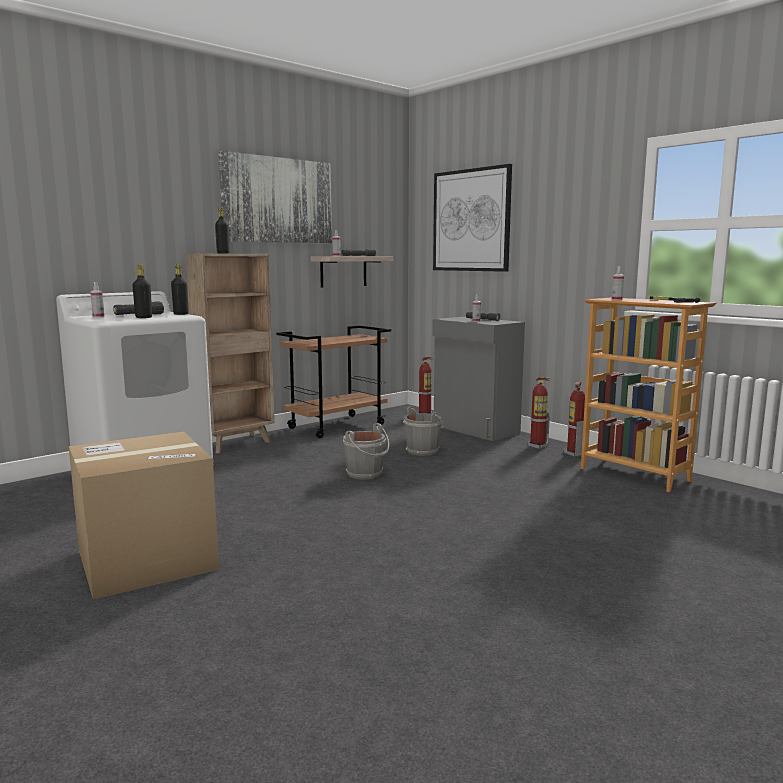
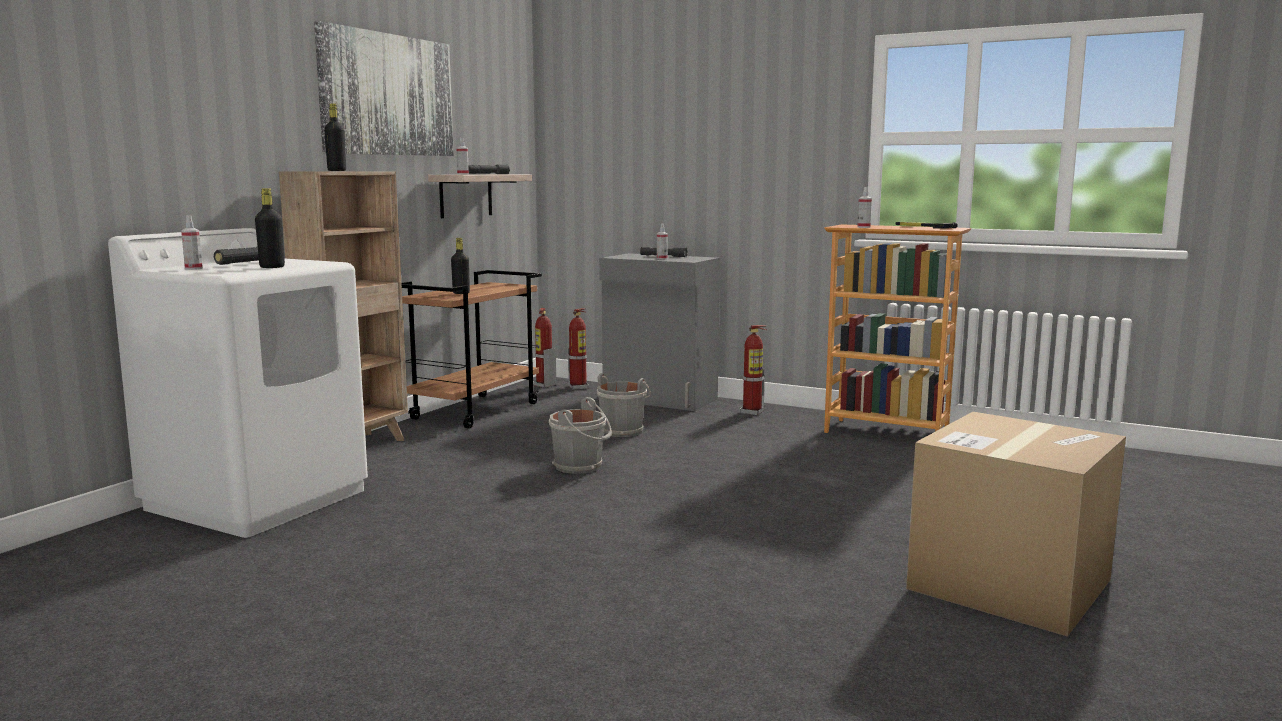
camera: 20 degrees left, 0 degrees up
cardboard box [69,431,219,599] -> cardboard box moved to [906,412,1126,637]
black bottle [171,264,189,315] -> black bottle moved to [451,238,470,294]
picture [433,164,512,272] -> none
fire extinguisher [564,382,585,457] -> fire extinguisher moved to [533,308,556,388]

